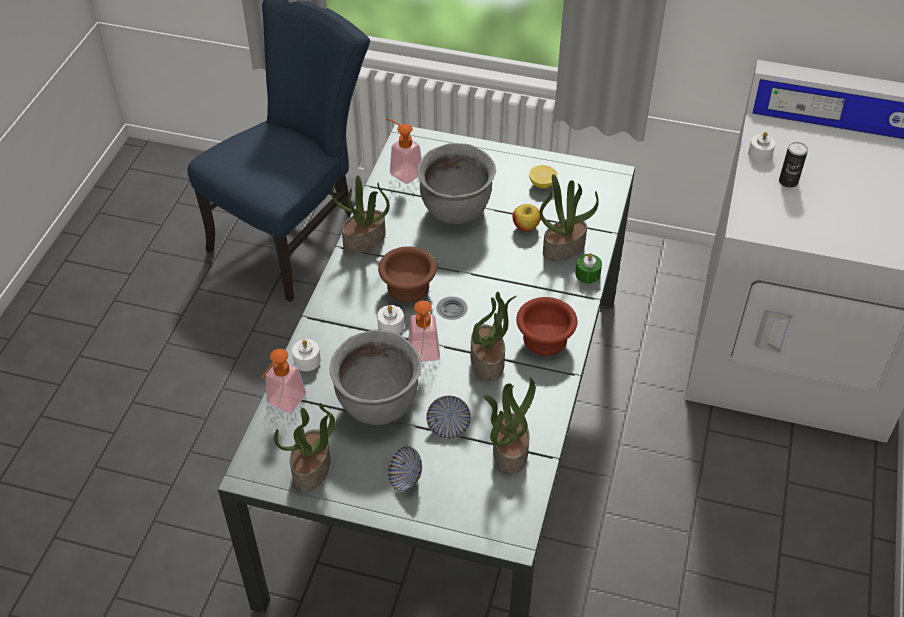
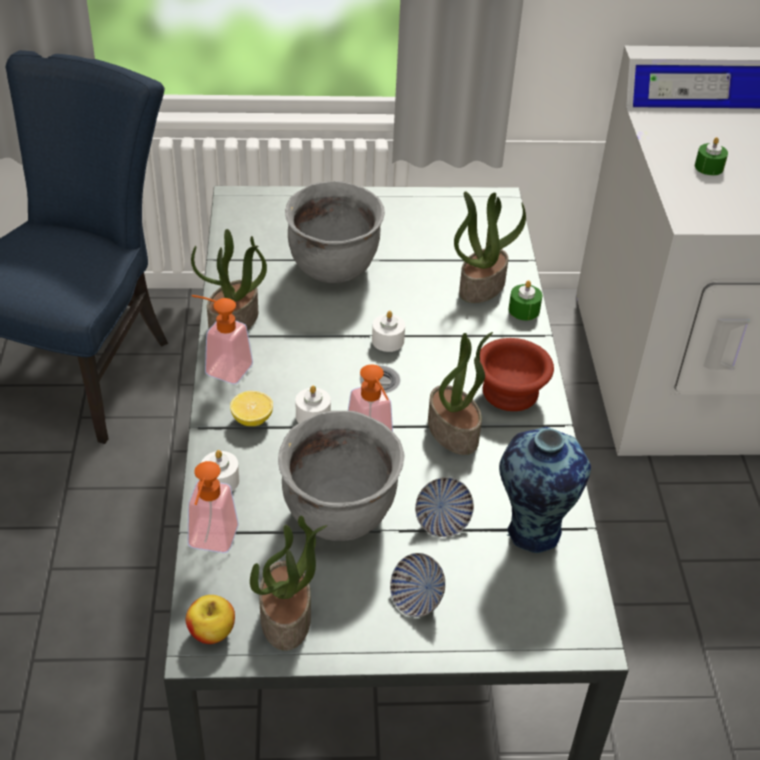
camera: 20 degrees left, 5 degrees down
brown bowl [378,246,437,302] -> none
soap dispenser [386,118,422,184] -> soap dispenser moved to [192,295,253,384]
potted plant [484,377,536,475] -> vase [499,427,591,553]
apple [512,204,541,232] -> apple moved to [186,595,235,644]
lemon [529,165,558,188] -> lemon moved to [230,391,273,426]
white candle [748,132,776,162] -> white candle moved to [372,311,405,352]
can [779,142,808,188] -> green candle [695,137,728,175]

